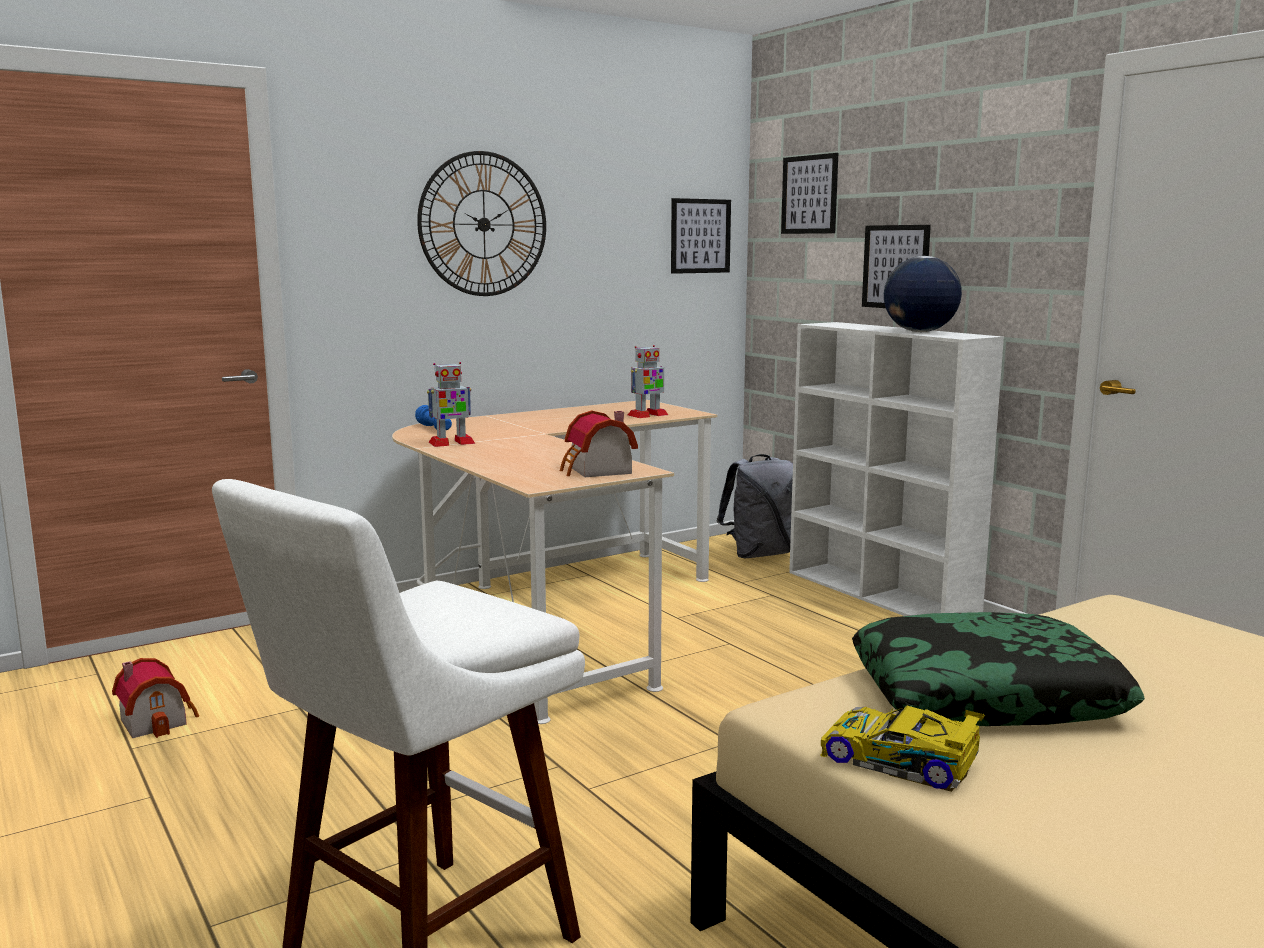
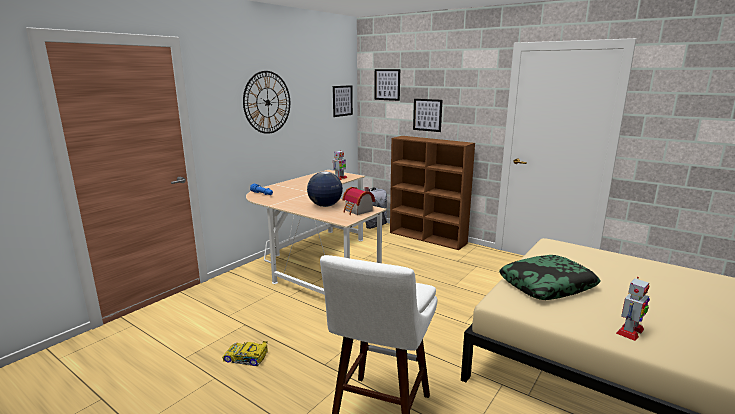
camera: 20 degrees left, 5 degrees up
toy house [112,658,199,738] -> none
toy robot [427,362,475,447] -> toy robot moved to [616,277,650,341]
white bookcase [789,322,1004,616] -> brown bookcase [390,136,475,250]
toy car [821,705,985,792] -> toy car moved to [222,341,268,366]
globe [884,256,962,332] -> globe moved to [307,171,343,207]

